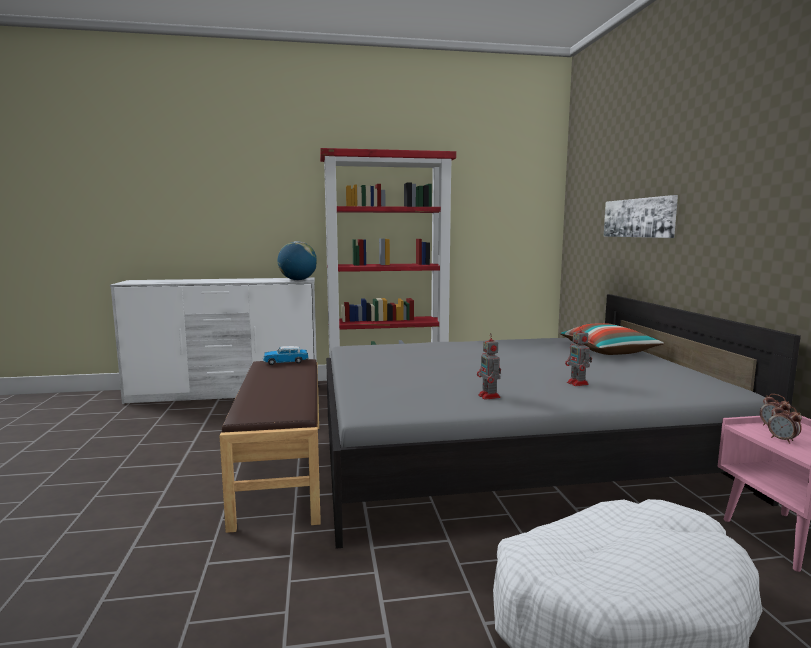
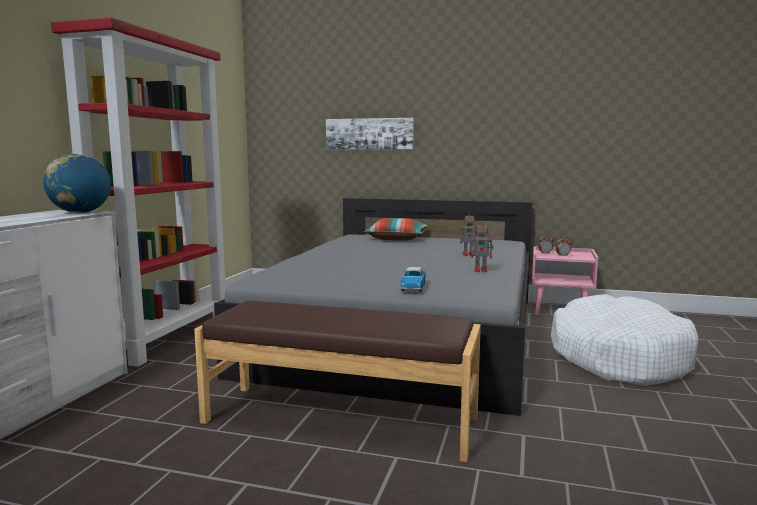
camera: 65 degrees left, 0 degrees up
toy car [263,346,309,365] -> toy car moved to [400,267,426,292]

